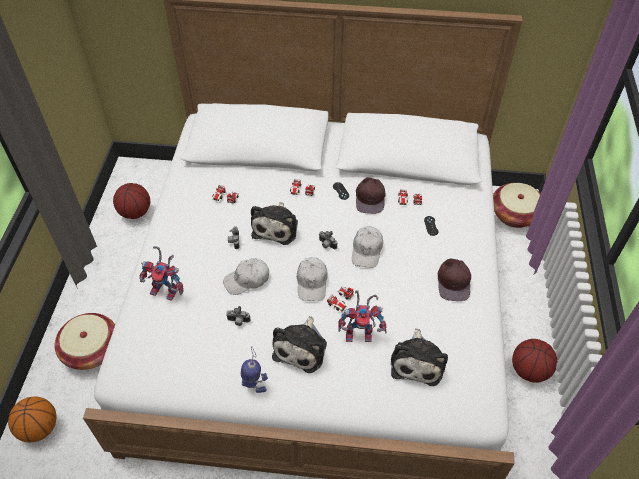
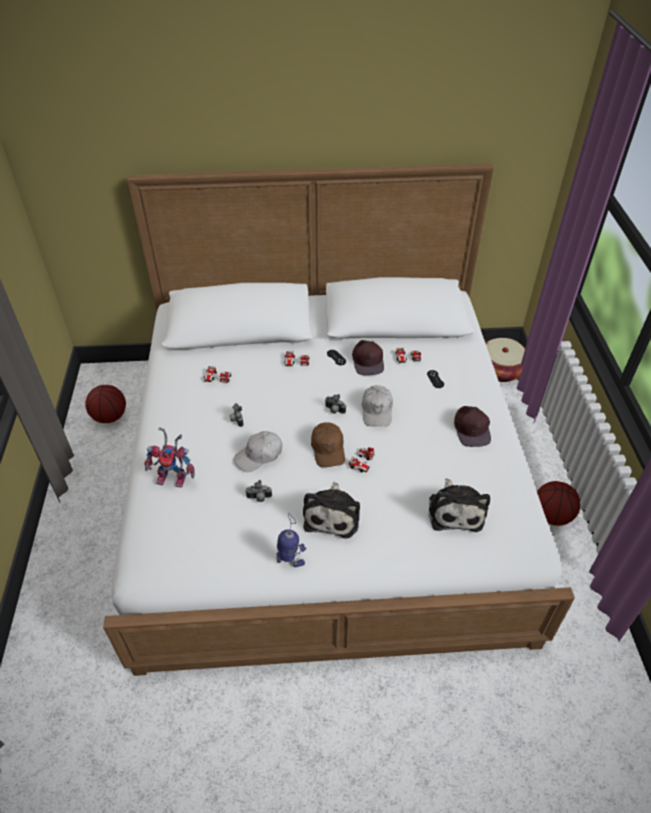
camera: 10 degrees left, 5 degrees down
basketball [8,396,57,443] -> none
basket [54,313,115,370] -> none
plush toy [251,202,298,245] -> none
white cap [297,257,328,301] -> brown cap [311,422,345,467]
toy robot [338,290,387,342] -> none

